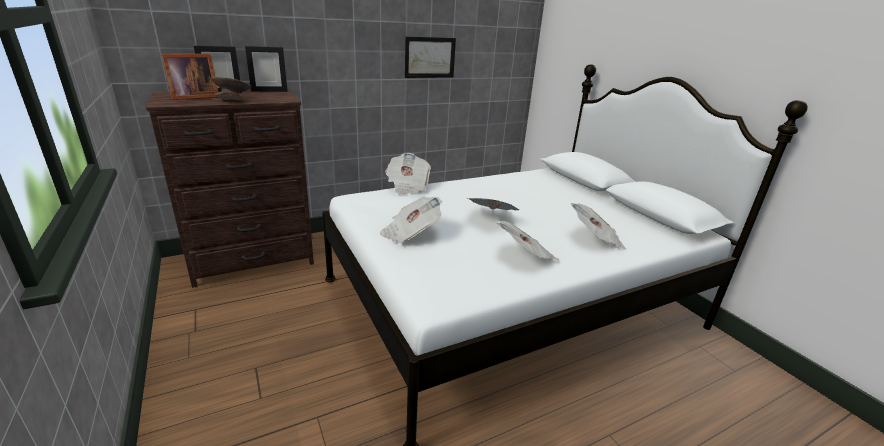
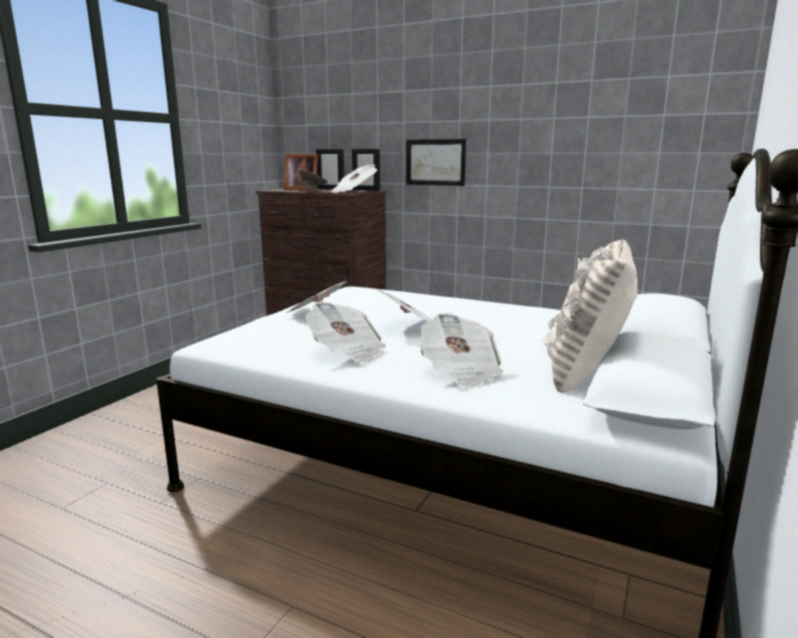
camera: 55 degrees right, 10 degrees down
newspaper [385,153,431,194] -> newspaper moved to [330,164,377,193]
picture [405,37,456,78] -> picture moved to [406,139,466,186]
none -> beige pillow [541,239,638,393]

